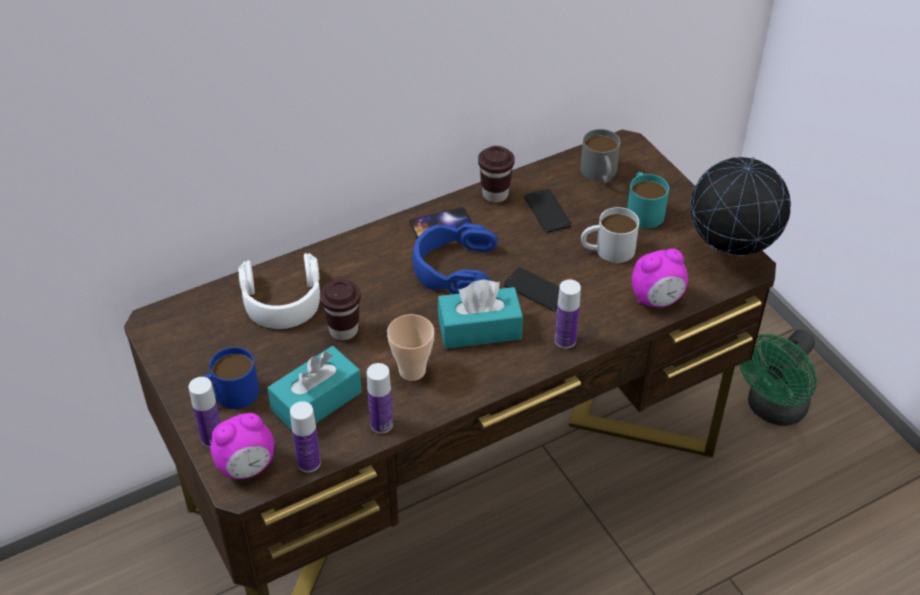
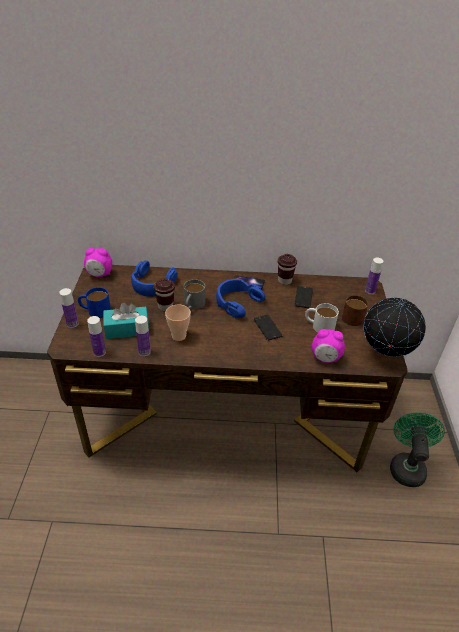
camera: 30 degrees right, 5 degrees down
alarm clock [210,413,274,479] -> alarm clock moved to [84,248,112,277]
white headphones [238,253,320,329] -> blue headphones [131,260,178,297]
turquoise tissue box [438,279,523,349] -> none
bottle [555,279,581,349] -> bottle moved to [365,258,384,294]
grey mug [580,129,620,183] -> grey mug moved to [184,279,205,310]
turquoise mug [627,172,669,228] -> brown mug [342,295,368,326]
green fan [740,329,817,426] -> green fan turned 120 degrees clockwise [390,413,445,487]

